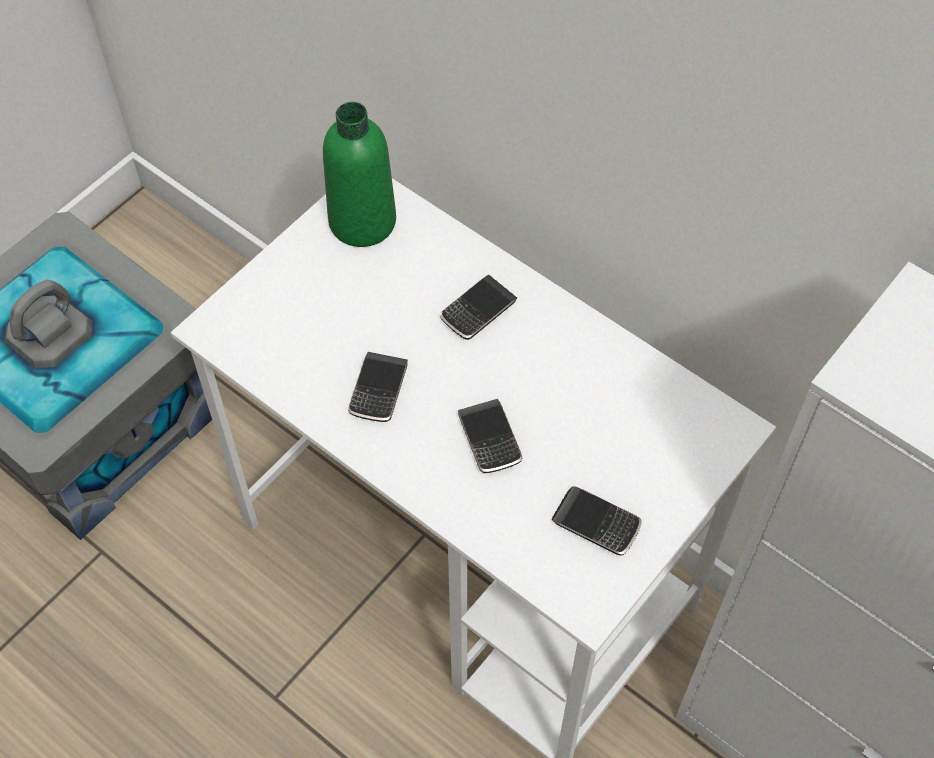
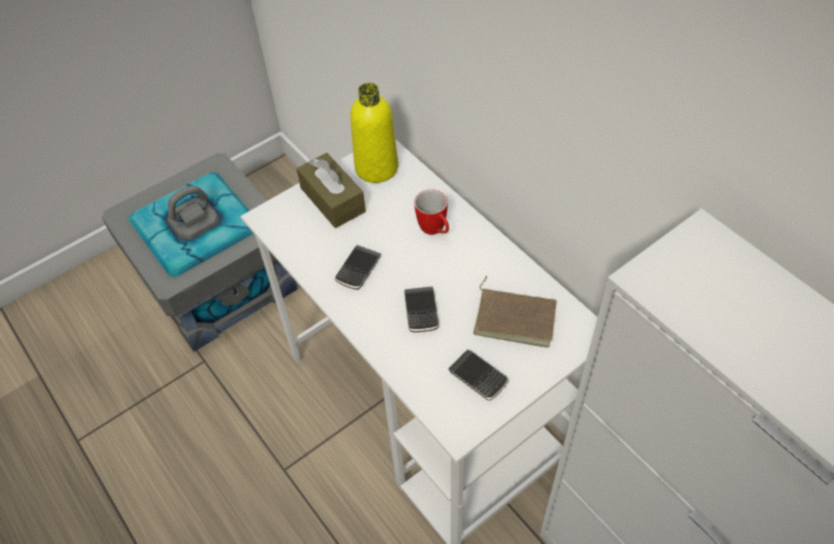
camera: 15 degrees right, 5 degrees down
green bottle [323,102,396,247] -> yellow bottle [350,83,398,183]
phone [440,275,517,340] -> mug [414,189,449,235]
none -> brown tissue box [296,153,366,228]
none -> brown book [473,276,557,348]

